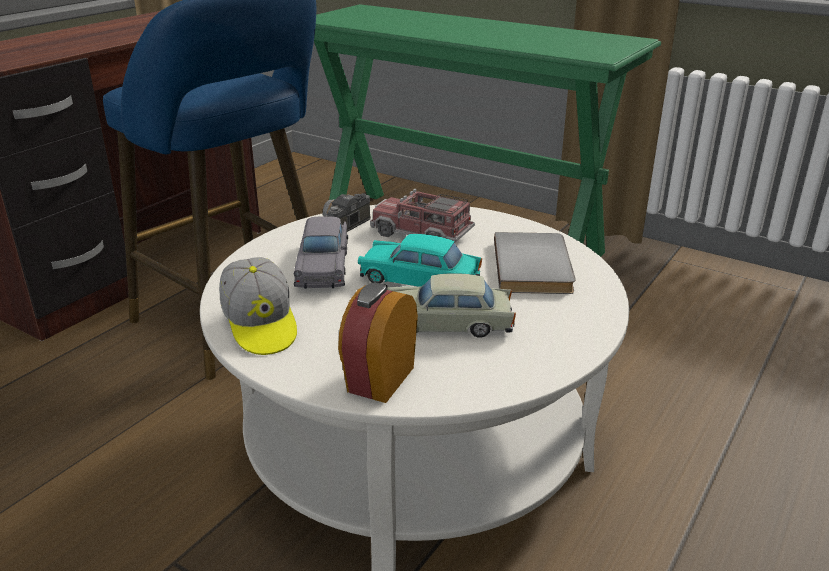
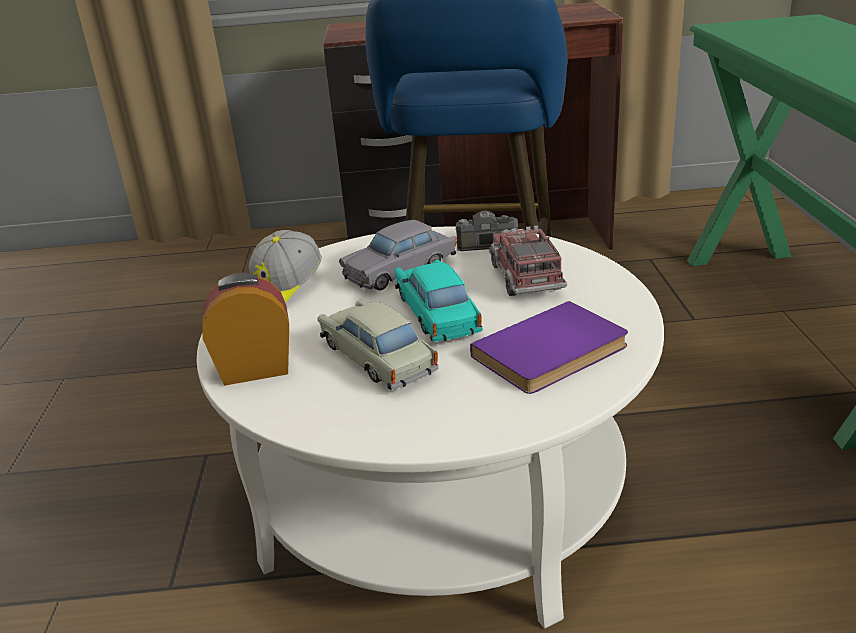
camera: 55 degrees right, 0 degrees up
grey book [494,232,575,294] -> purple book [470,301,628,394]

